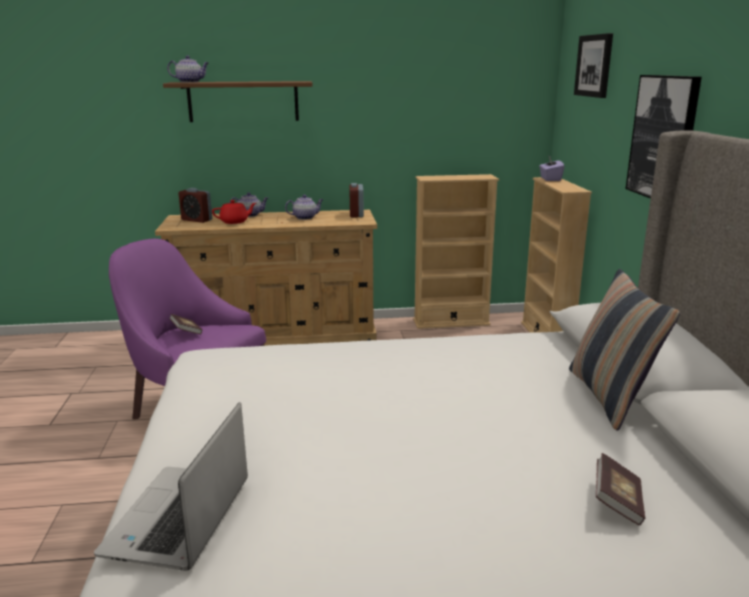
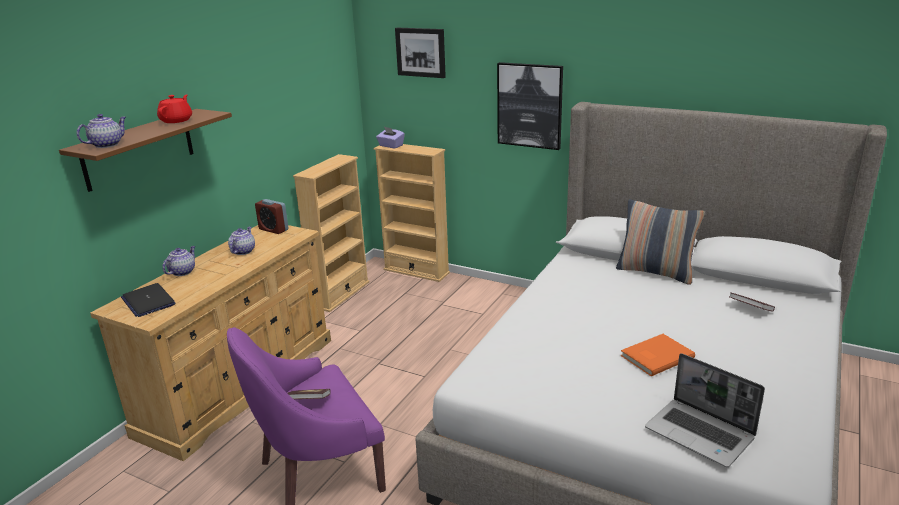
camera: 55 degrees left, 5 degrees up
alarm clock [178,188,212,223] -> laptop [121,283,176,317]
red teapot [212,200,256,224] -> red teapot moved to [157,94,192,123]
none -> orange book [620,334,695,376]

